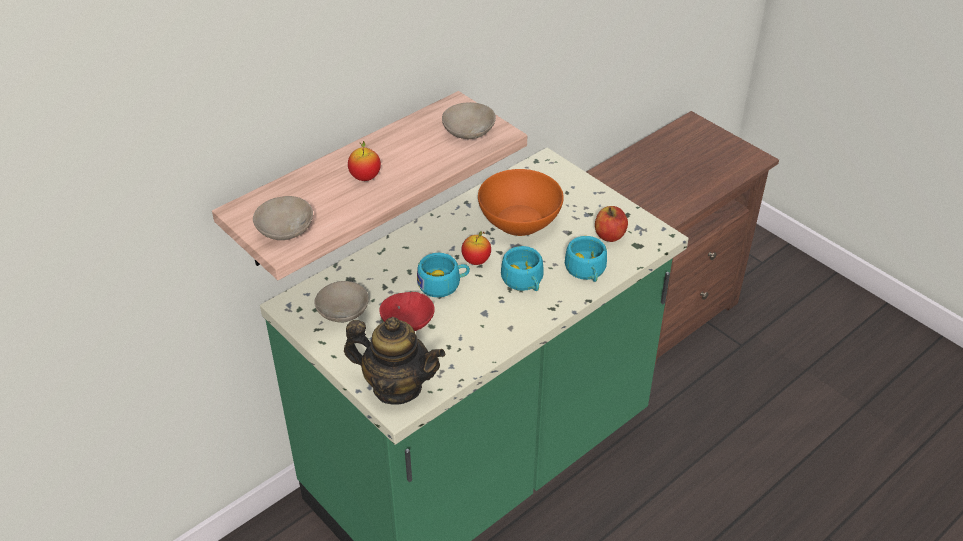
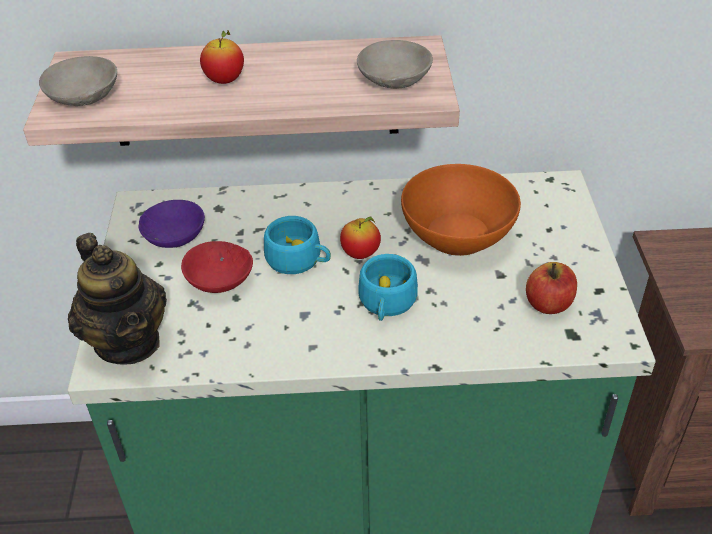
camera: 40 degrees right, 0 degrees up
beige bowl [314,281,369,323] -> purple bowl [139,200,205,248]
turquoise cup [565,236,607,282] -> none

